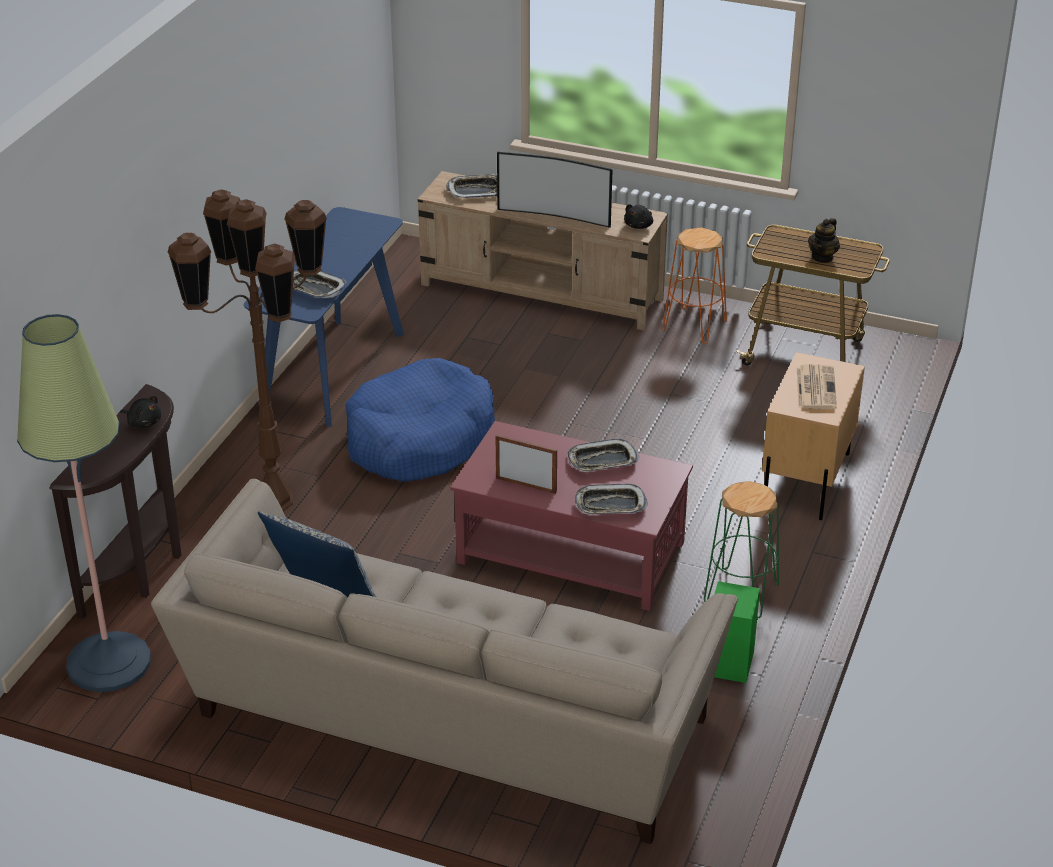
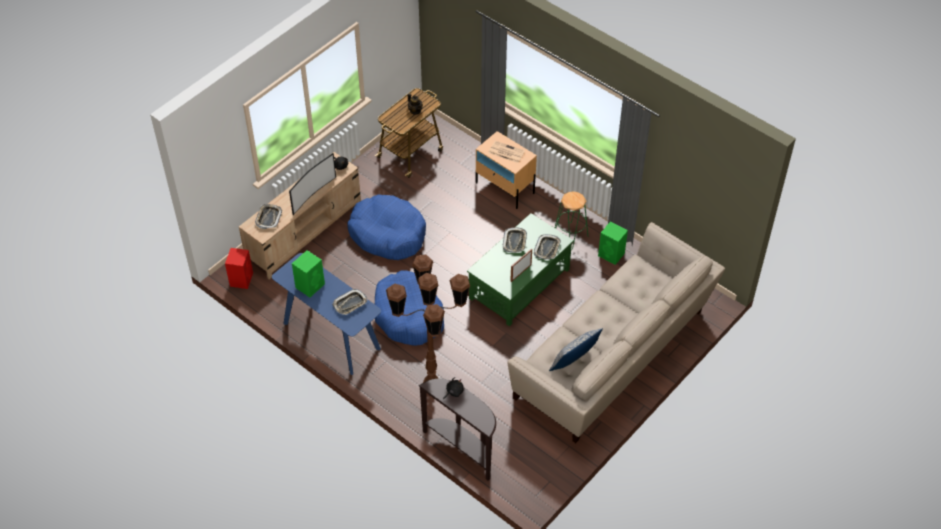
camera: 70 degrees left, 15 degrees up
floor lamp [17,314,151,692] -> none
red coffee table [450,421,693,611] -> green coffee table [467,213,574,326]
orange stool [662,227,727,344] -> none
none -> red speaker [225,248,253,289]
none -> green speaker [292,250,325,297]
none -> blue dog bed [347,195,426,260]

